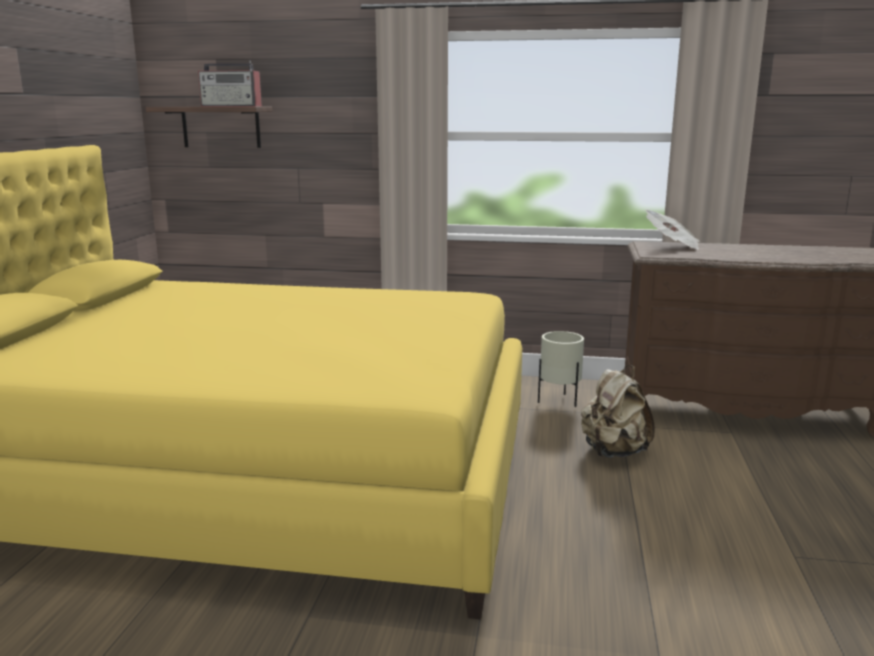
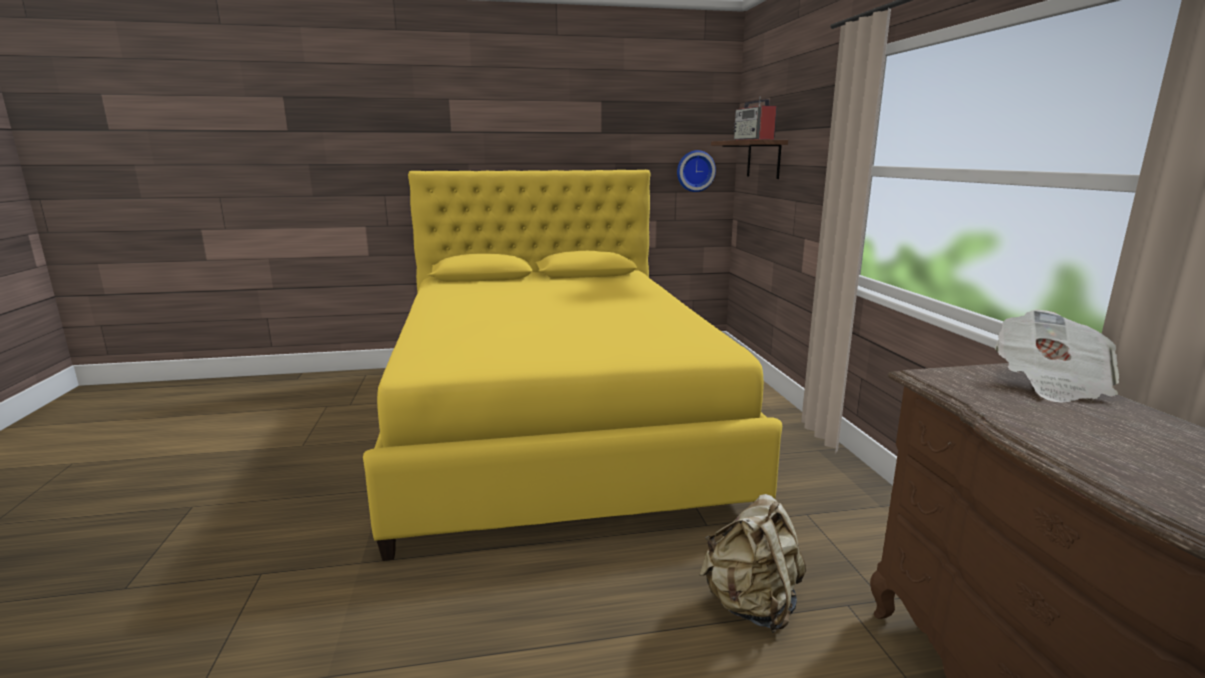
camera: 70 degrees right, 0 degrees up
beige planter [538,331,584,407] -> none
none -> wall clock [677,150,716,192]

